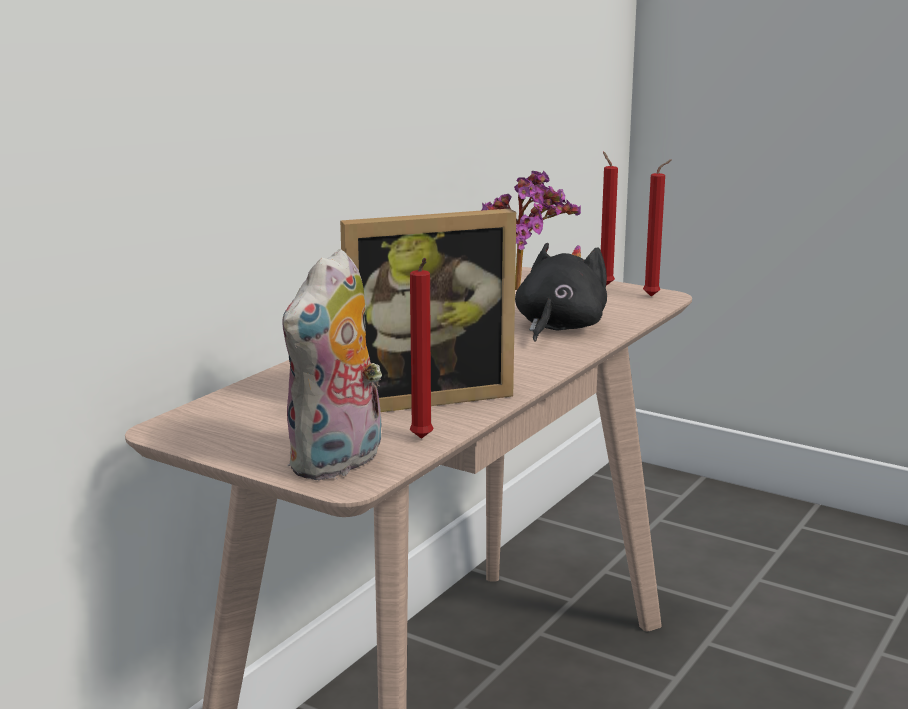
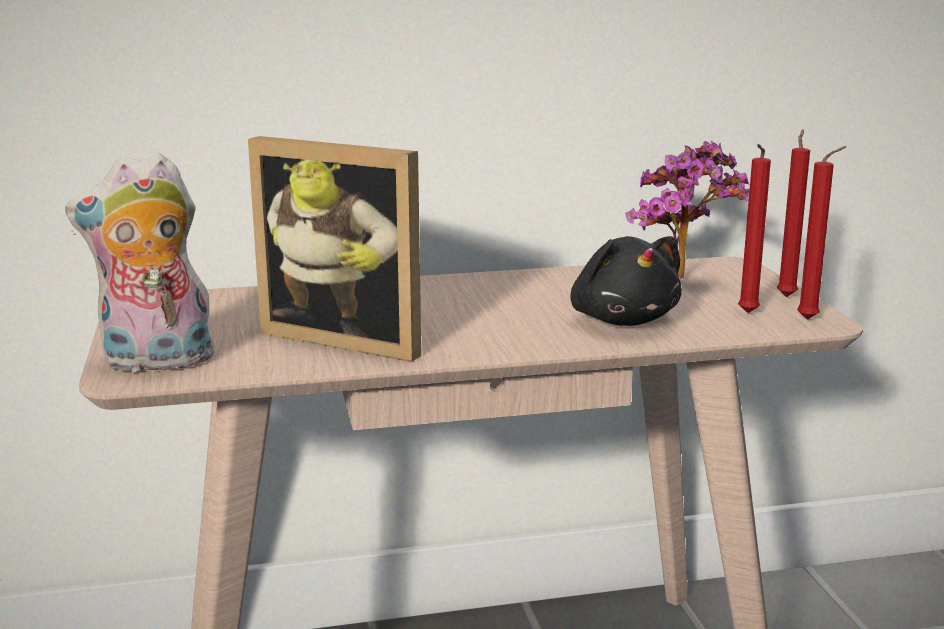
camera: 45 degrees right, 0 degrees up
red candle [410,258,433,439] -> red candle moved to [738,144,771,313]
black plush toy [515,243,607,341] -> black plush toy turned 90 degrees clockwise [570,236,682,326]

